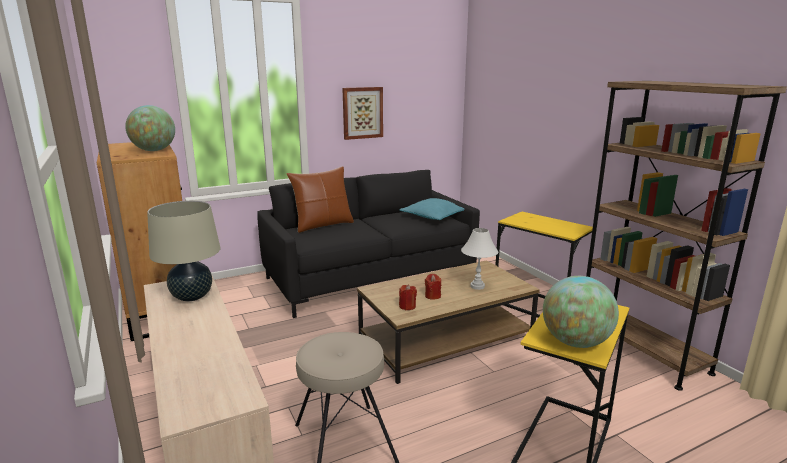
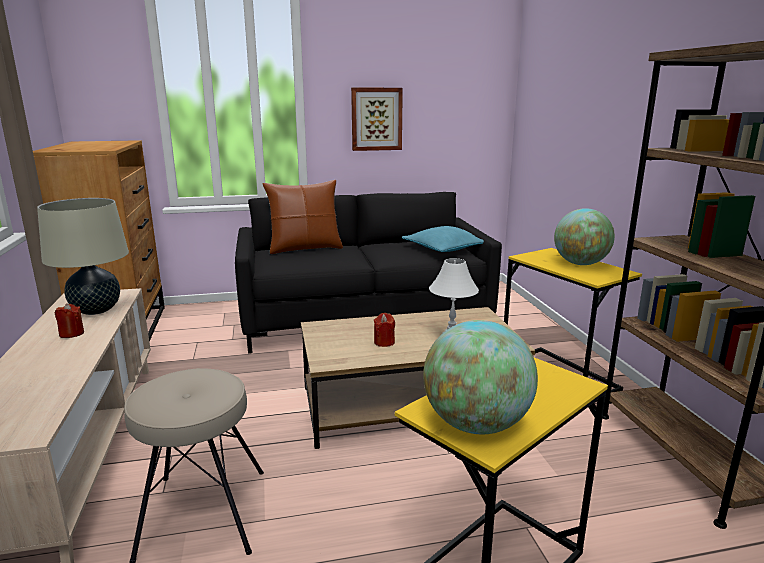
camera: 15 degrees right, 0 degrees up
globe [125,105,175,151] -> globe moved to [554,208,615,265]
red candle [399,284,417,310] -> red candle moved to [55,303,84,338]

